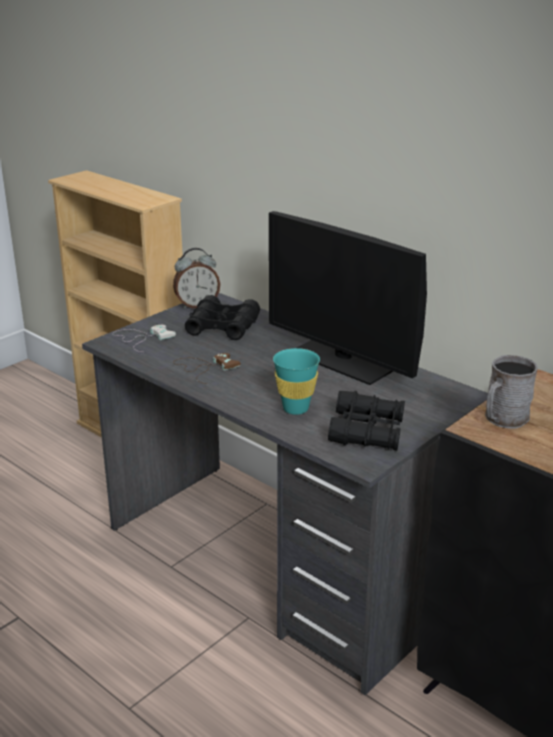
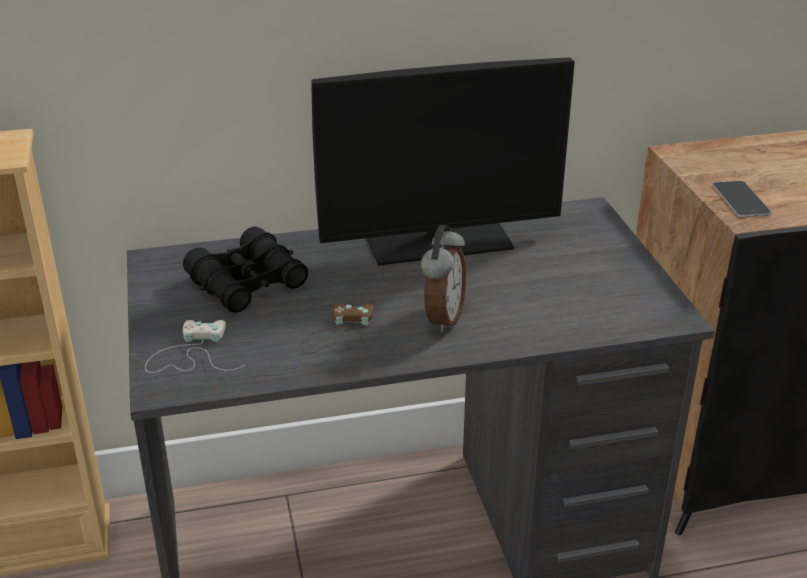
camera: 55 degrees left, 5 degrees up
alarm clock [173,248,220,309] -> alarm clock moved to [421,225,466,333]
turquoise cup [273,348,320,415] -> none
black binoculars [328,391,405,451] -> none
grey mug [485,355,538,429] -> phone [712,181,772,217]

